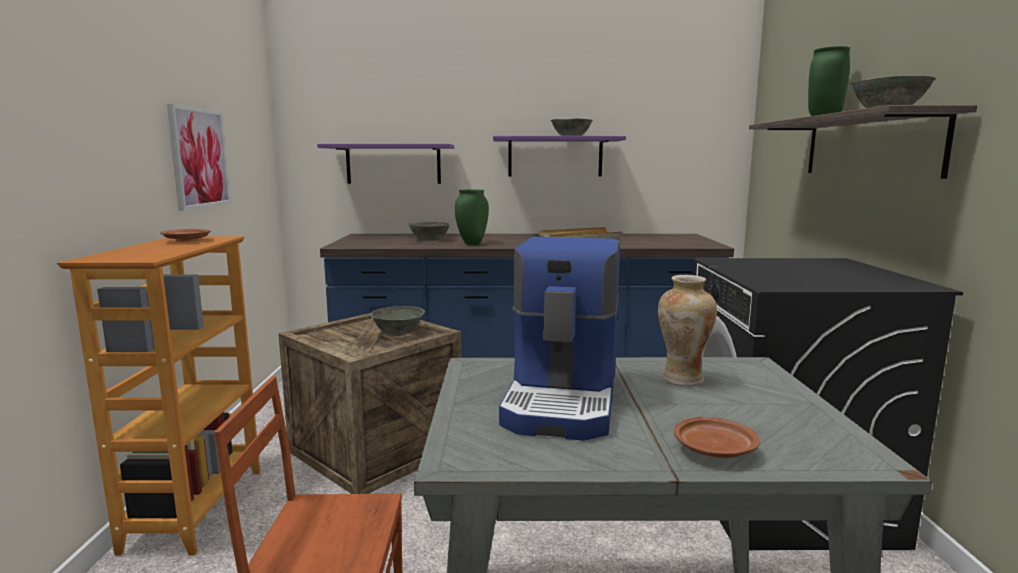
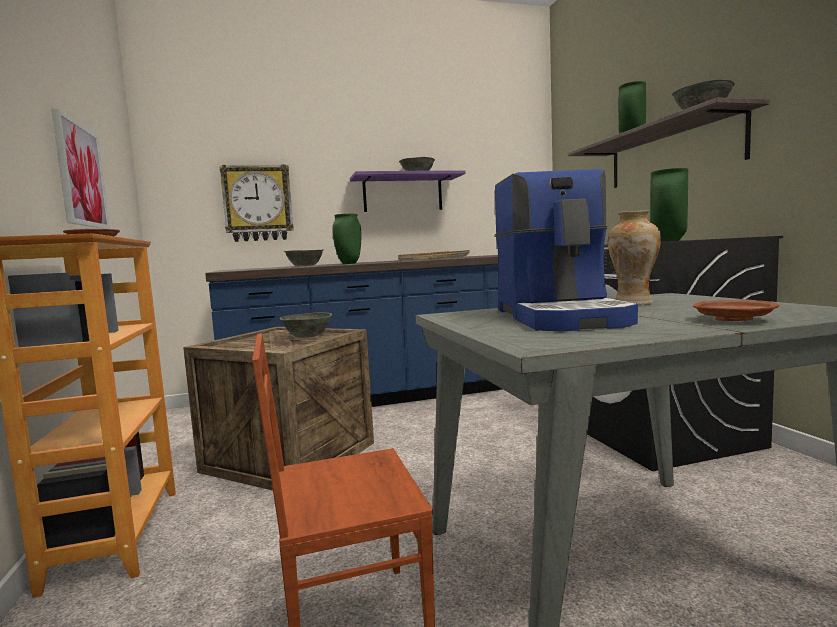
camera: 15 degrees left, 5 degrees down
purple shelf [317,144,454,184] -> wall clock [220,165,293,242]
none -> green vase [650,168,688,242]

